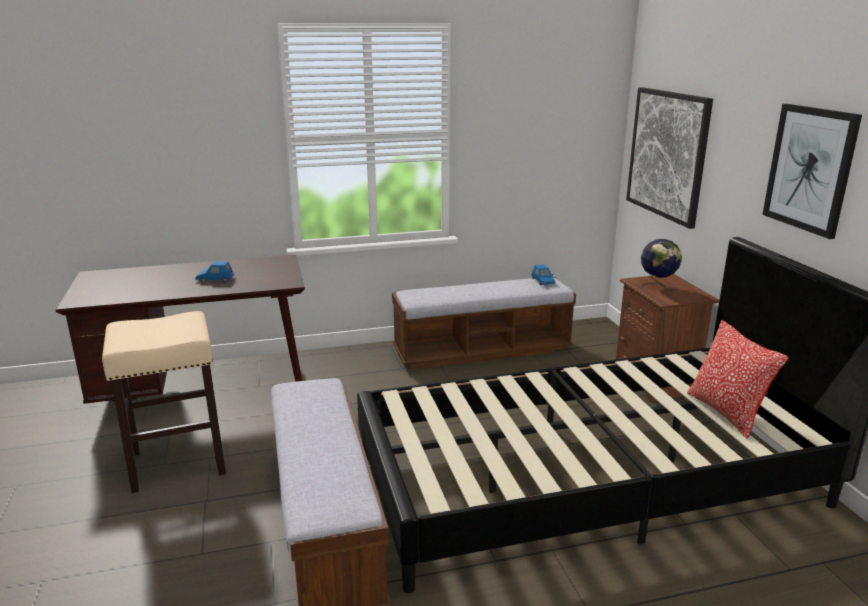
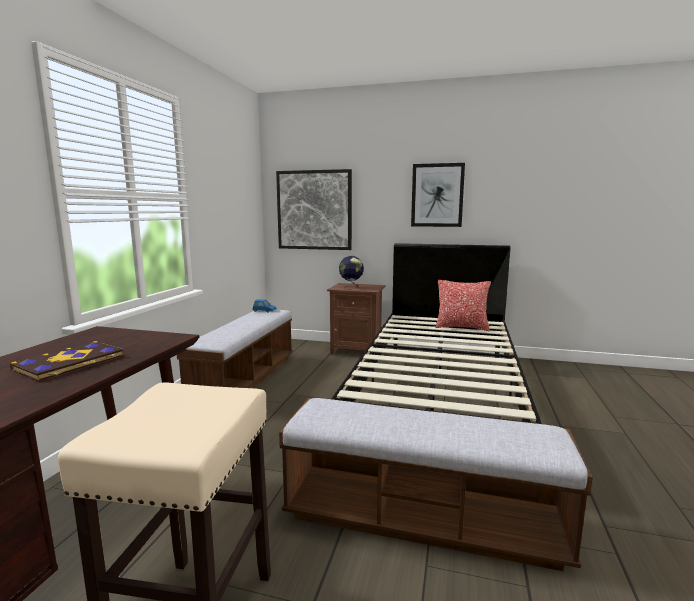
camera: 60 degrees left, 10 degrees down
blue toy car [195,261,234,282] -> book [10,341,124,382]

